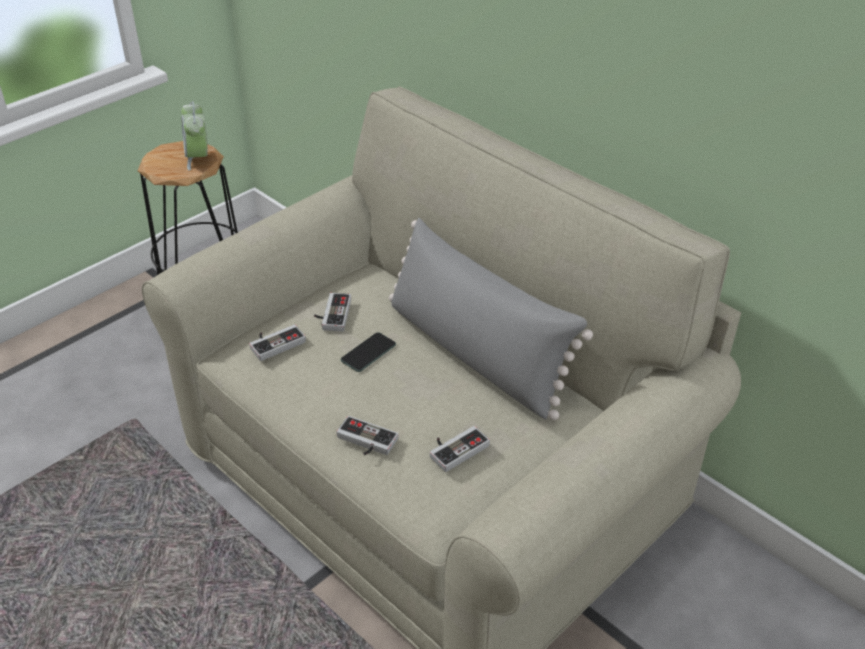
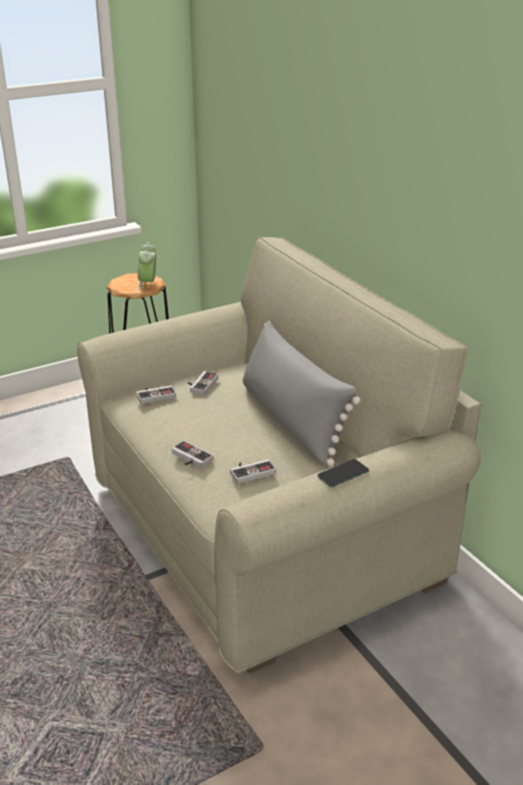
camera: 15 degrees right, 10 degrees down
phone [341,332,396,372] -> phone moved to [317,459,369,487]

